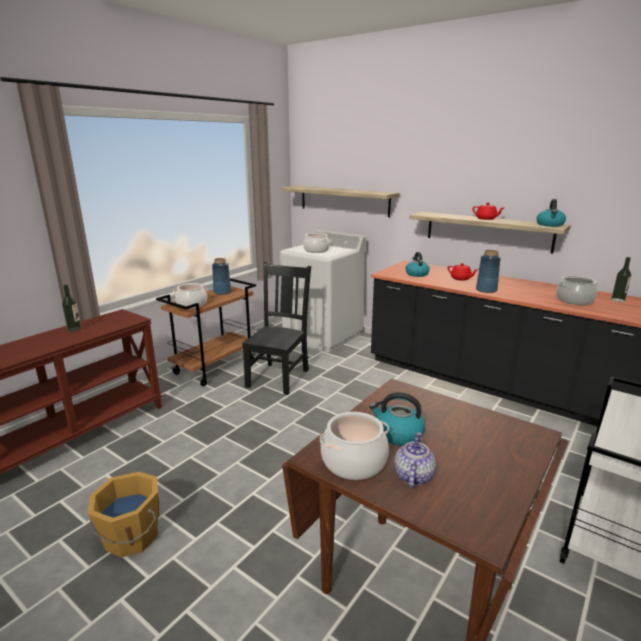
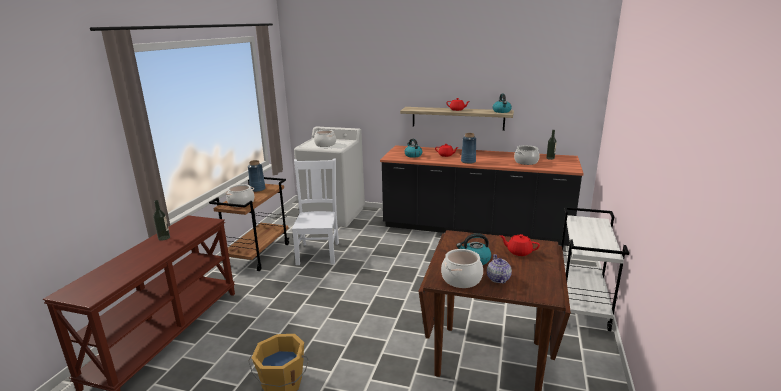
camera: 20 degrees left, 0 degrees up
black chair [242,262,311,395] -> white chair [292,158,339,265]
shelf [282,186,399,217] -> none
none -> red teapot [499,234,540,256]

